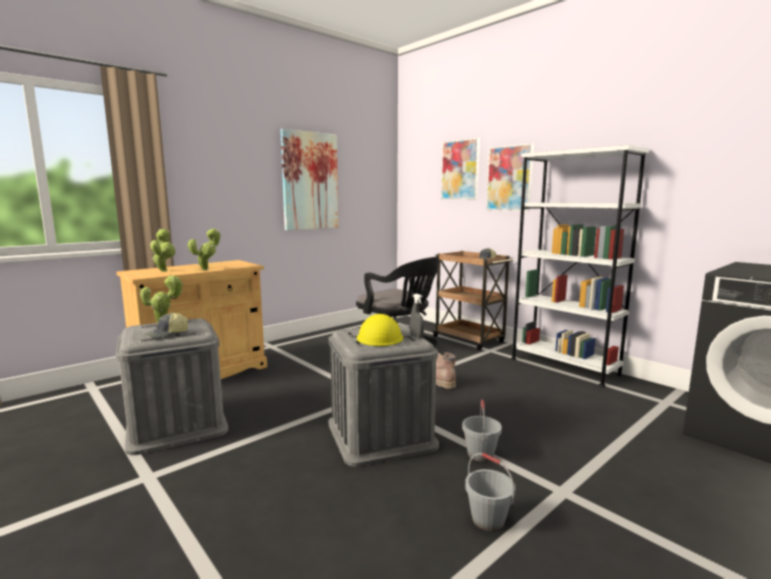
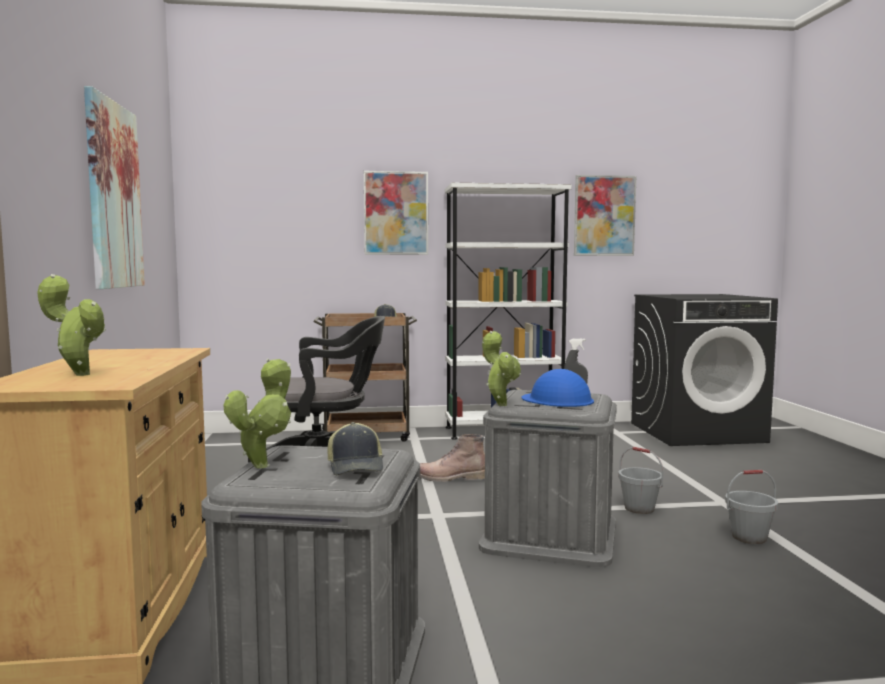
camera: 55 degrees left, 5 degrees down
potted plant [188,229,220,271] -> potted plant moved to [482,331,521,406]
yellow hard hat [357,314,403,346] -> blue hard hat [521,369,594,407]
picture [441,138,480,200] -> picture moved to [574,175,636,256]

